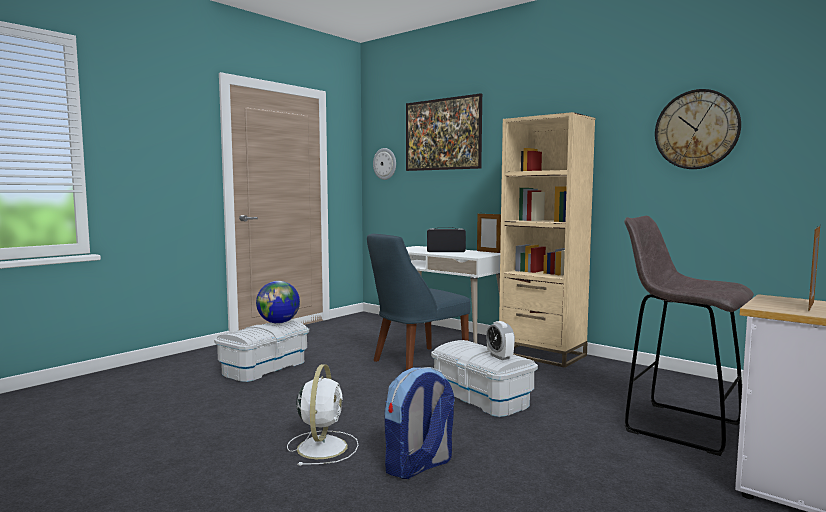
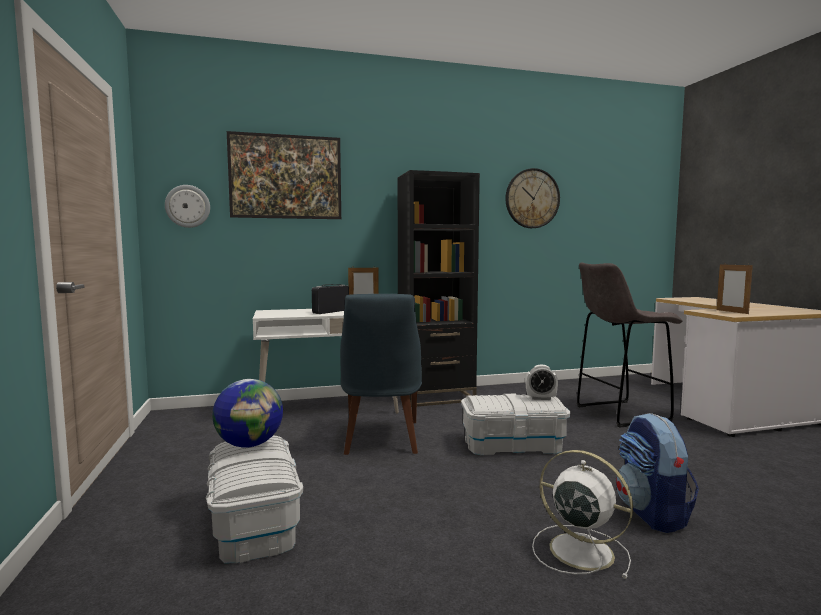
camera: 55 degrees left, 0 degrees up
beige bookcase [499,112,595,368] -> black bookcase [397,170,480,407]

